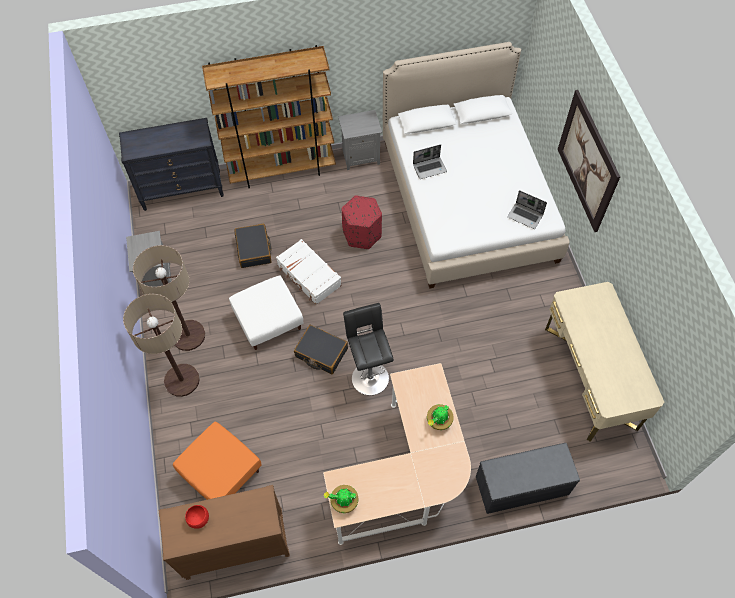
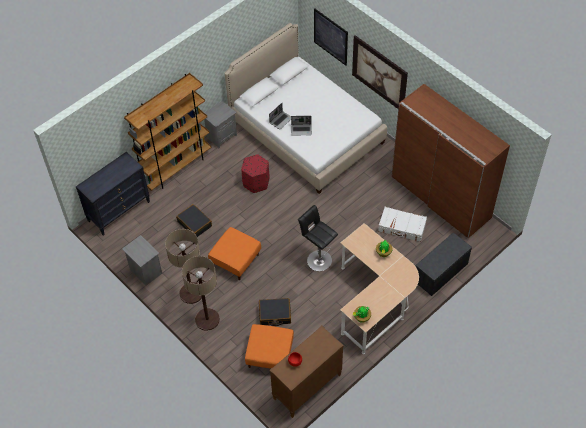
camera: 30 degrees left, 5 degrees down
white ottoman [229,276,303,350] -> orange ottoman [208,227,261,280]
white suitcase [276,239,342,305] -> white suitcase moved to [378,207,427,242]
black suitcase [294,325,348,374] -> black suitcase moved to [259,298,291,326]
laptop [507,190,547,229] -> laptop moved to [291,116,312,136]
beige desk [545,282,664,442] -> brown wardrobe [392,84,510,238]
none -> picture [314,8,348,66]

